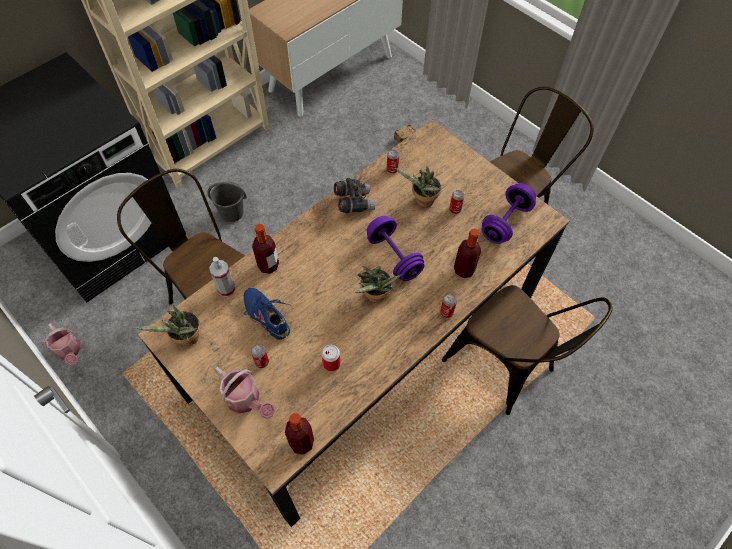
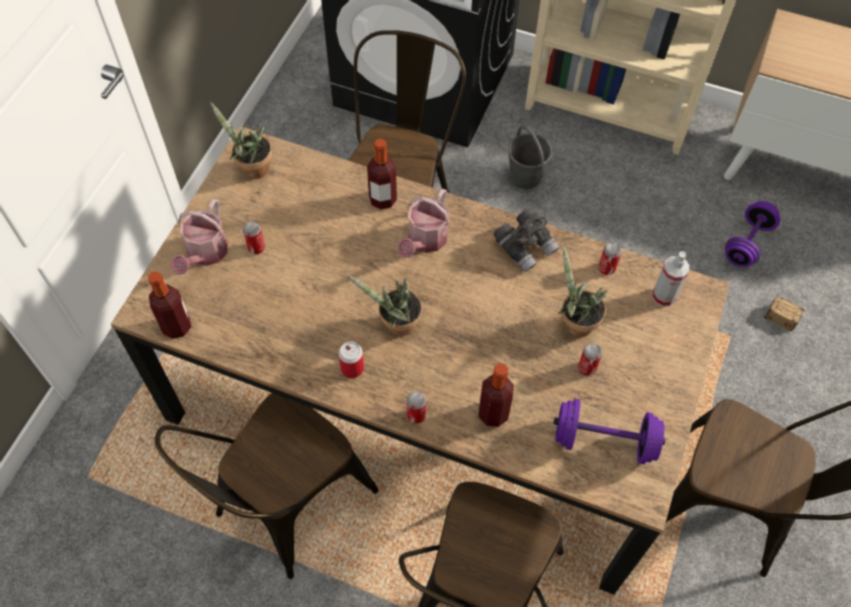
camera: 65 degrees right, 0 degrees up
watering can [44,323,81,366] -> watering can moved to [397,189,450,258]
spray bottle [209,257,236,297] -> spray bottle moved to [652,251,690,307]
blue shoe [243,287,290,340] -> none
can [322,345,341,371] -> can moved to [338,341,364,378]
purple dumbbell [366,216,424,281] -> purple dumbbell moved to [725,201,780,267]
none -> brown chair [155,393,378,579]

